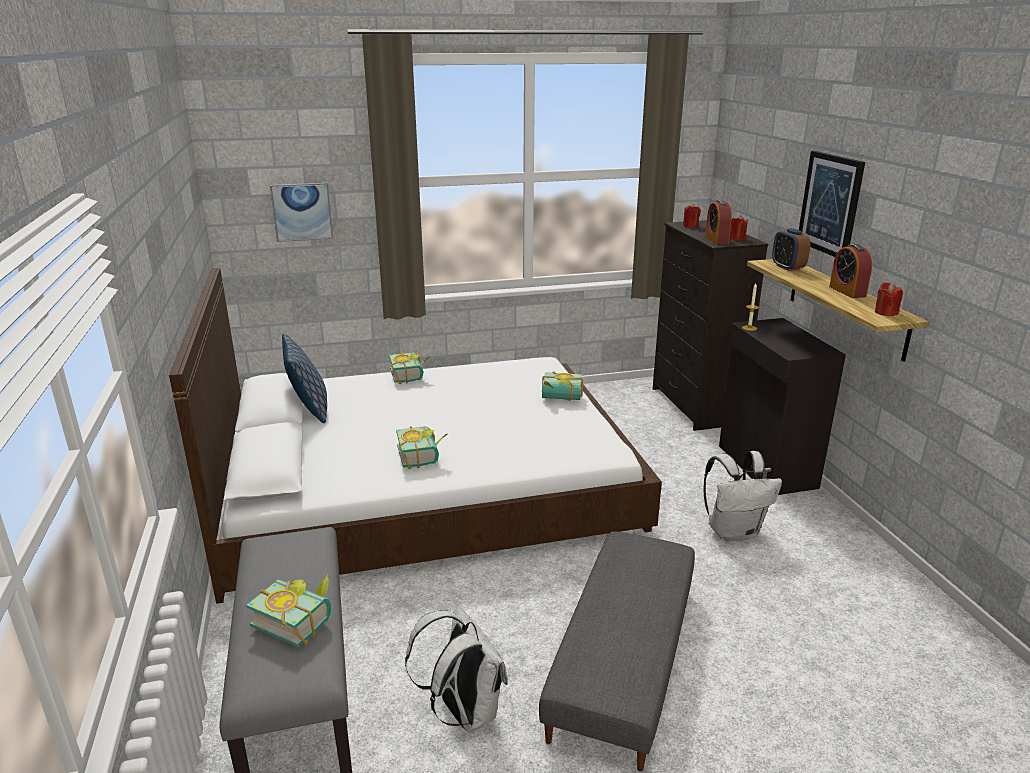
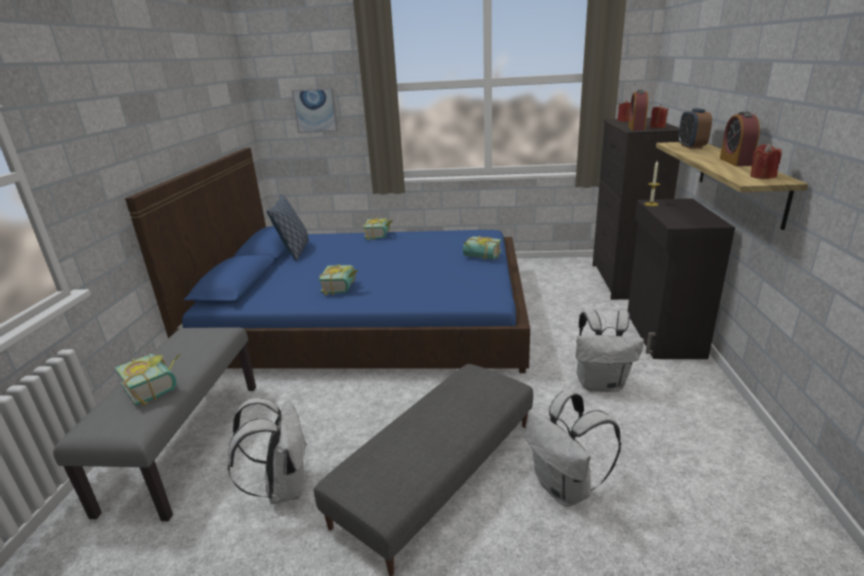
camera: 20 degrees right, 0 degrees up
white bed [169,268,662,604] -> blue bed [125,148,530,373]
picture [799,151,865,257] -> none
none -> white backpack [525,390,621,507]

